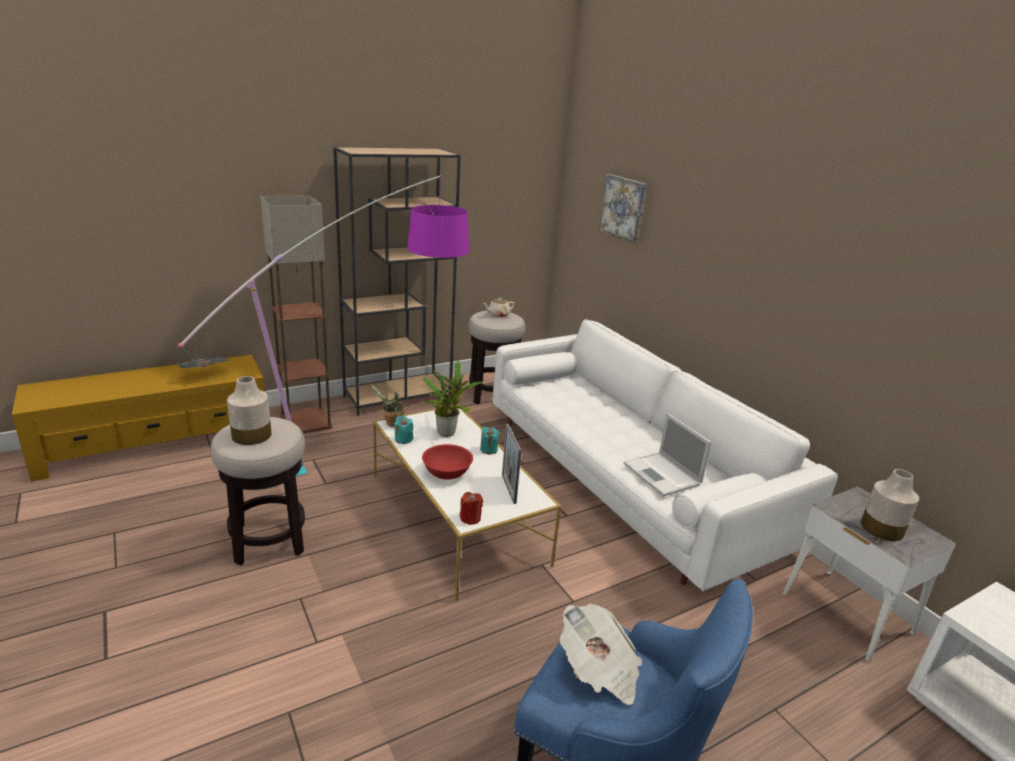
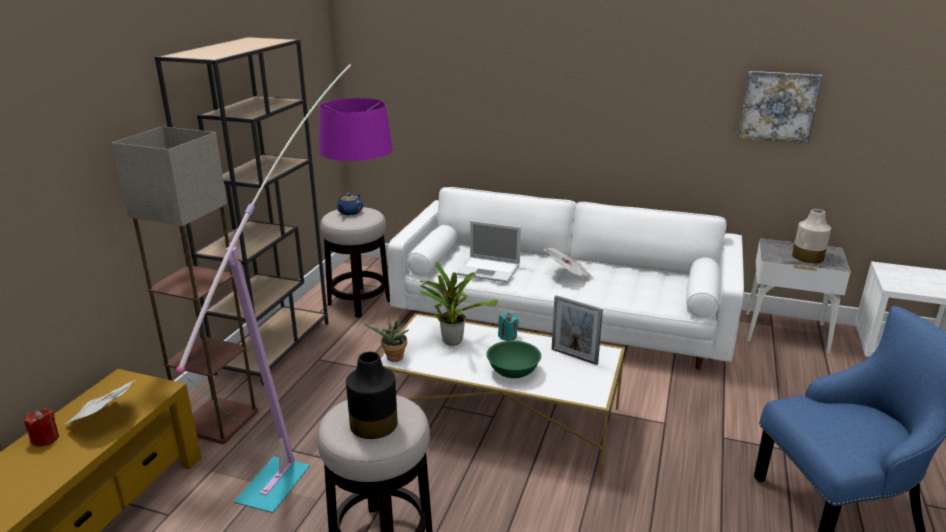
camera: 40 degrees left, 0 degrees up
beige vase [227,376,272,445] -> black vase [346,352,398,439]
turquoise candle [394,415,413,444] -> none
red bowl [422,444,473,479] -> green bowl [486,340,541,378]
red candle [460,492,483,525] -> red candle moved to [24,408,59,447]
beige teapot [483,298,515,317] -> blue teapot [337,193,363,215]
newspaper [560,604,642,705] -> newspaper moved to [544,248,594,278]
picture [599,174,647,244] -> picture moved to [738,71,822,143]
laptop [624,414,712,496] -> laptop moved to [457,221,521,283]

